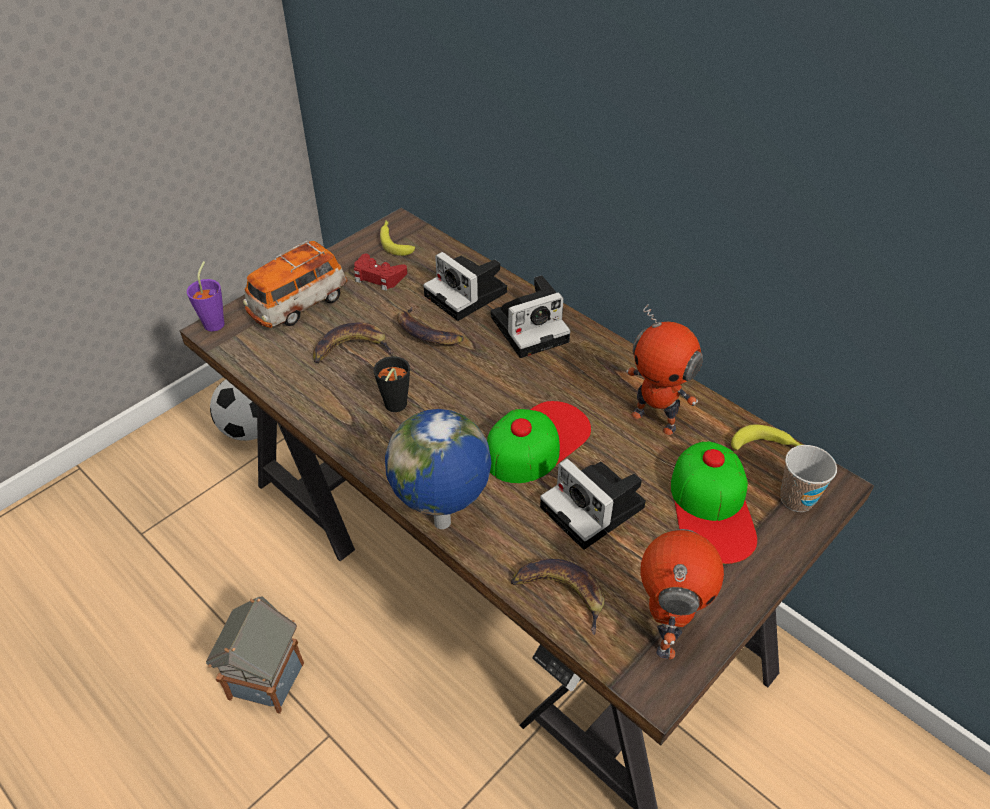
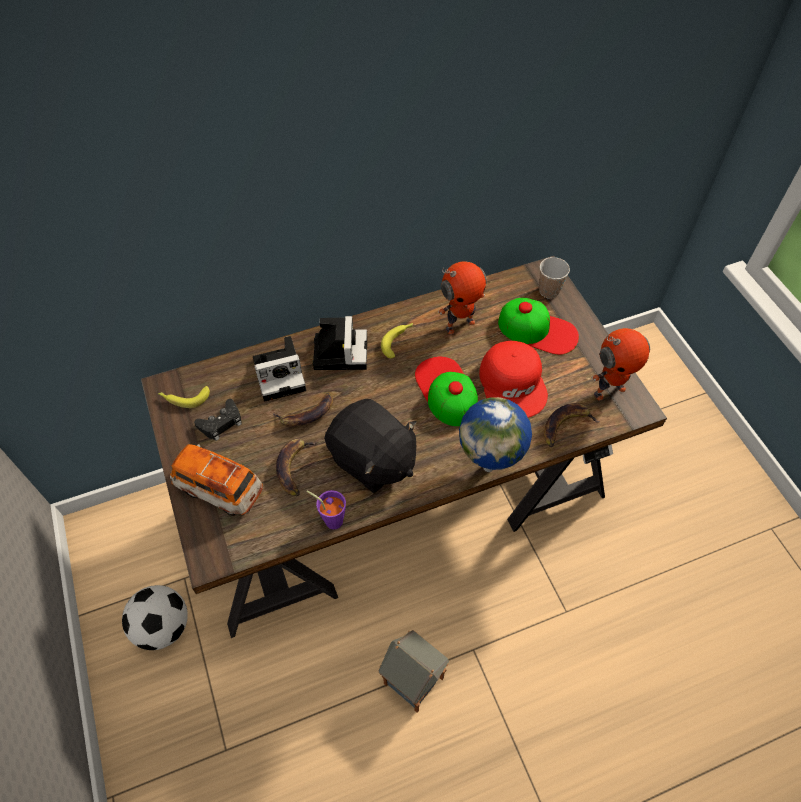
camera: 65 degrees left, 10 degrees up
purple cup [187,261,225,331] -> purple cup moved to [307,490,346,530]
toy car [243,240,347,328] -> toy car turned 135 degrees clockwise [170,444,263,516]
red game controller [354,254,407,291] -> black game controller [194,399,242,441]
black cup [374,356,410,412] -> black plush toy [324,399,417,493]
camera [540,458,646,550] -> red cap [479,341,548,418]
toy robot [641,529,724,659] -> toy robot turned 120 degrees clockwise [591,328,650,400]
banana [731,424,802,451] -> banana moved to [381,323,413,358]

